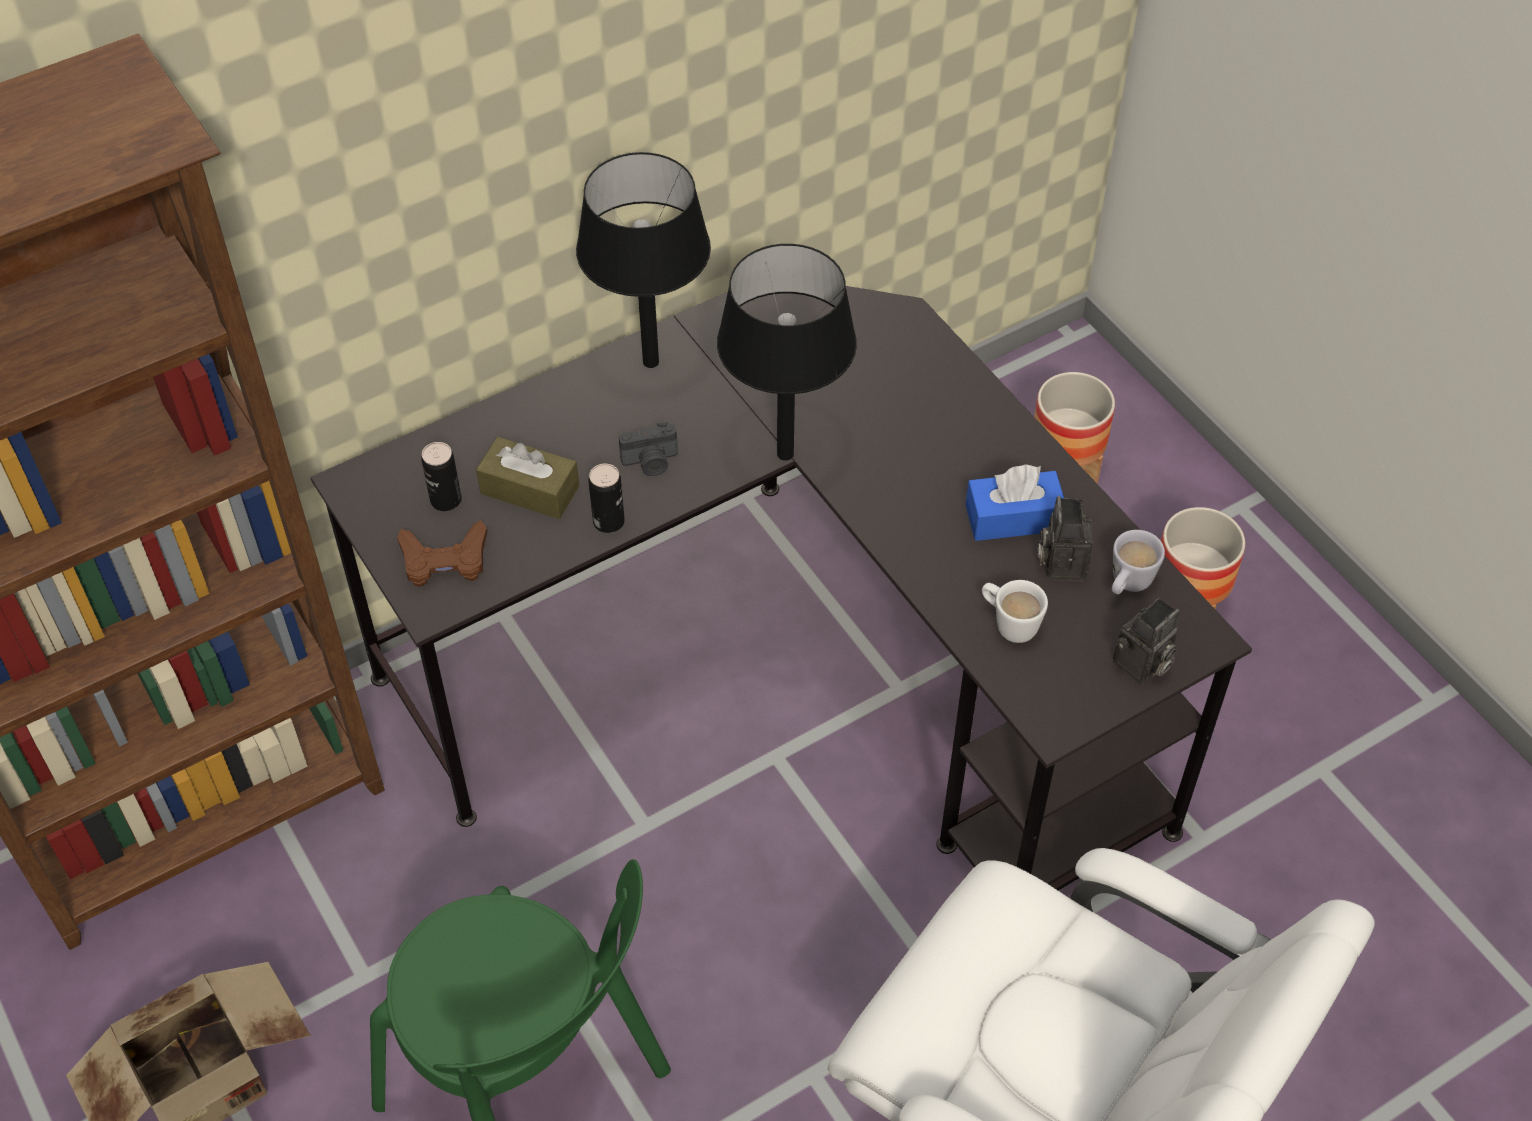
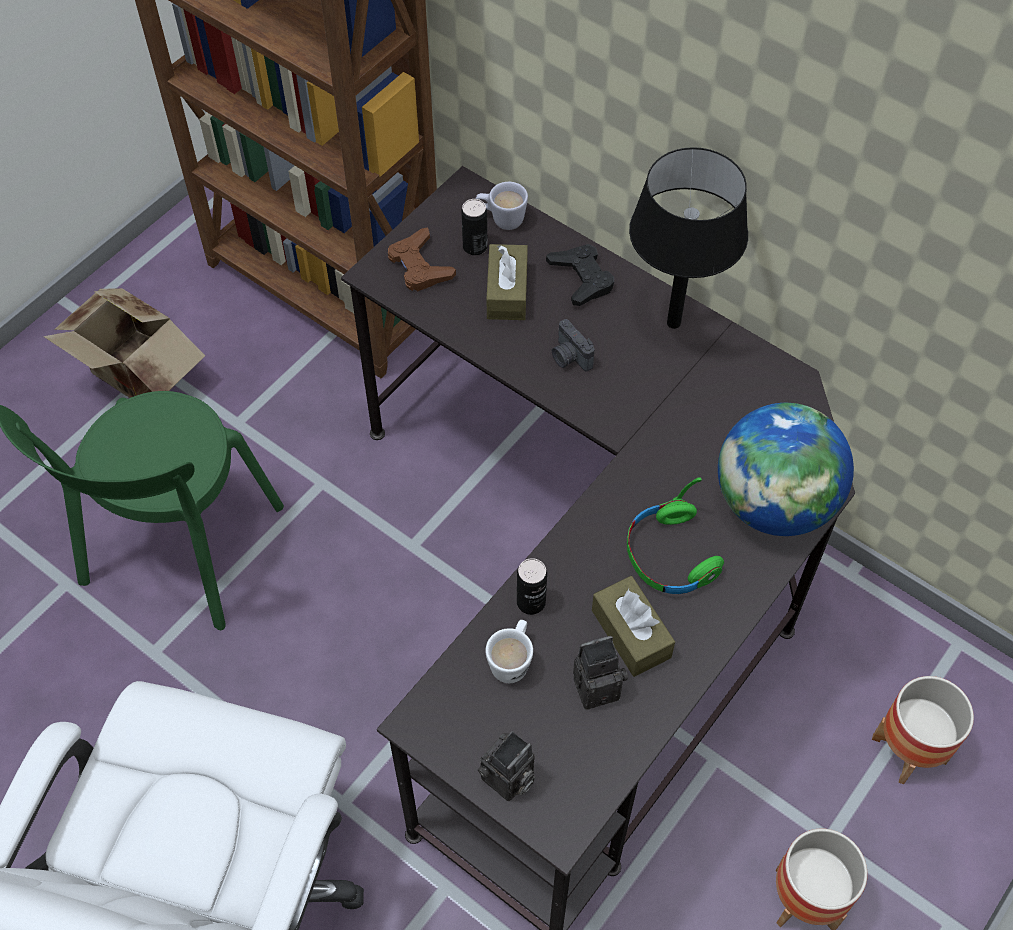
camera: 70 degrees right, 5 degrees up
can [588,464,625,533] -> can moved to [517,558,547,615]
black table lamp [717,244,857,461] -> none
blue tissue box [965,464,1064,541] -> brown tissue box [592,576,675,677]
white mug [1112,530,1165,594] -> white mug moved to [476,182,528,230]
camera [1113,598,1180,685] -> camera turned 75 degrees counterclockwise [478,731,535,801]
none -> black game controller [546,244,614,306]
none -> green headphones [627,477,724,594]
none -> globe [718,403,854,536]

